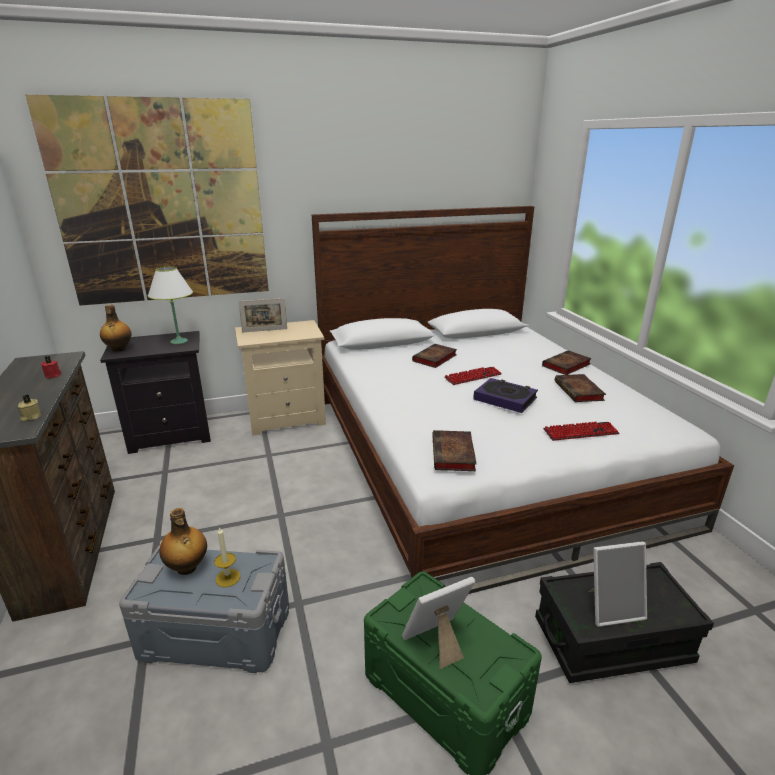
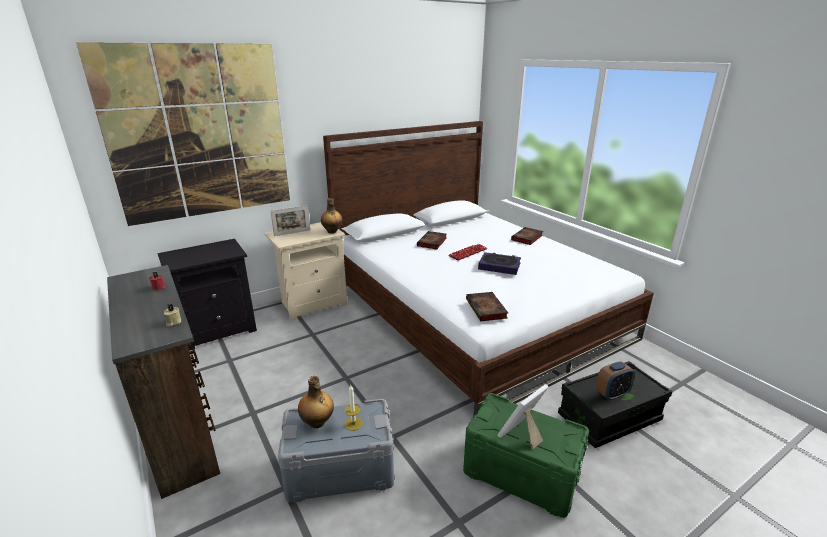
camera: 15 degrees left, 0 degrees up
bottle [100,305,132,352] -> bottle moved to [321,198,343,233]
white table lamp [148,267,193,344] -> none
keyboard [543,422,619,441] -> none
book [555,374,606,402] -> none
picture frame [589,541,647,627] -> alarm clock [595,361,635,401]

